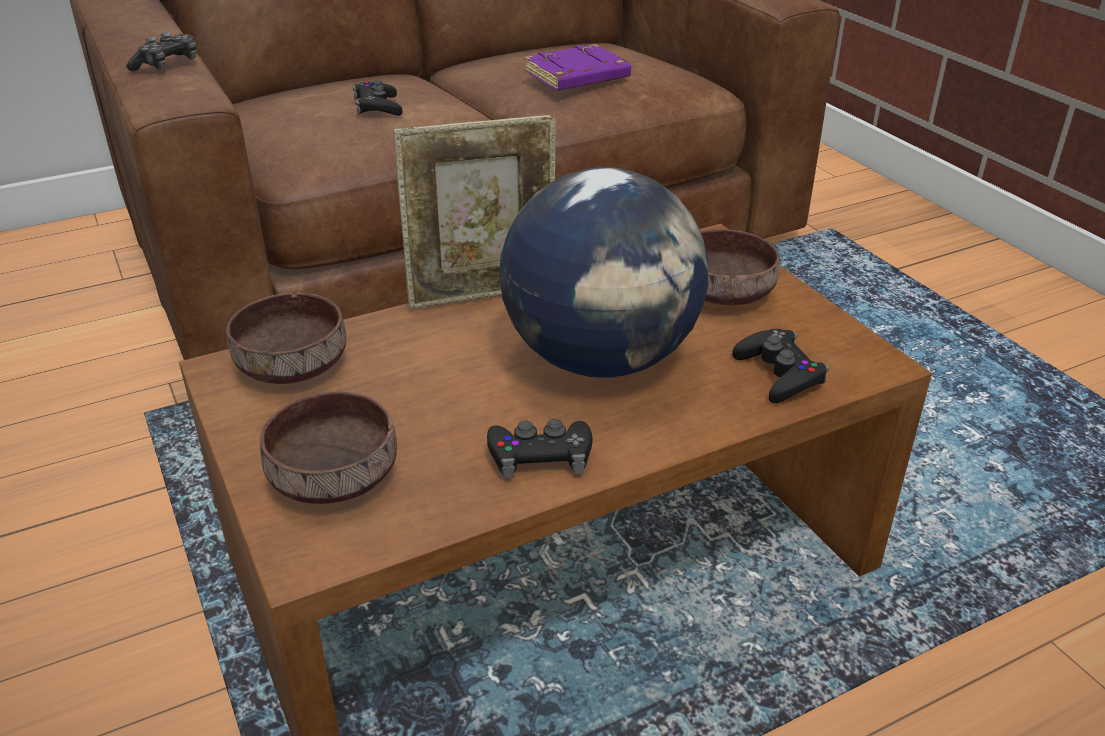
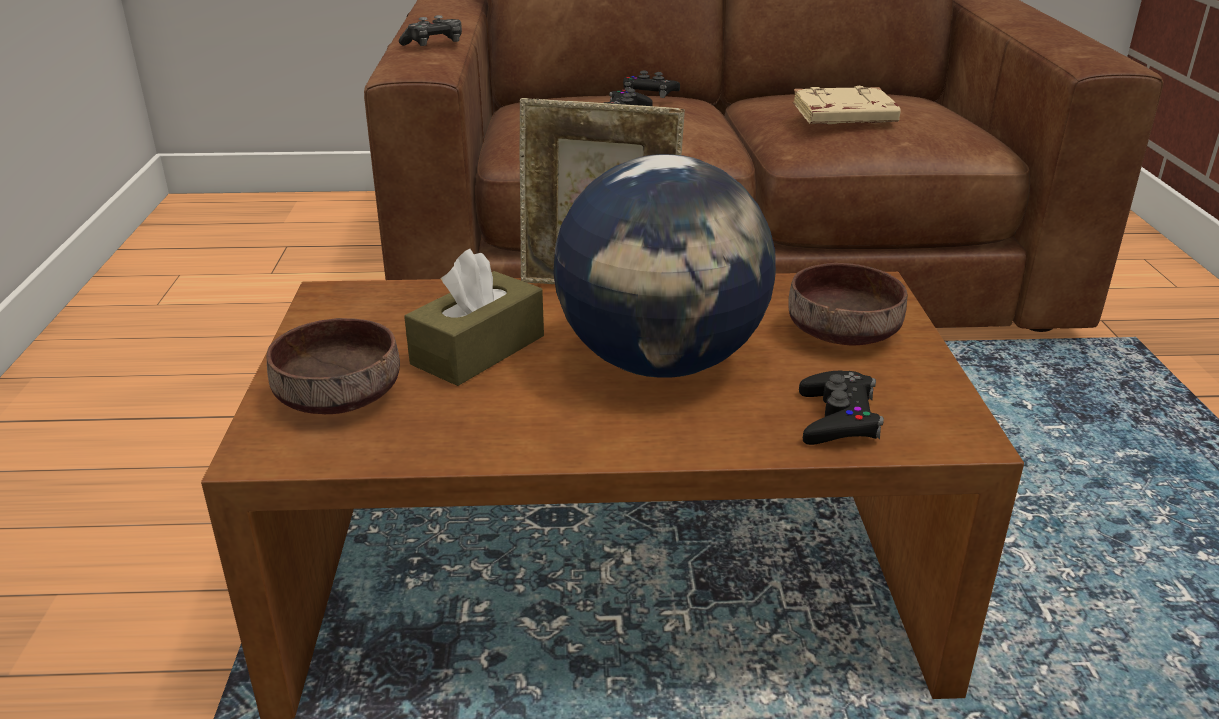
camera: 25 degrees right, 5 degrees down
brown bowl [226,293,346,384] -> none
black game controller [487,419,593,479] -> black game controller moved to [623,71,680,98]
purple book [524,44,631,90] -> beige book [793,86,901,124]
none -> brown tissue box [404,249,544,386]

